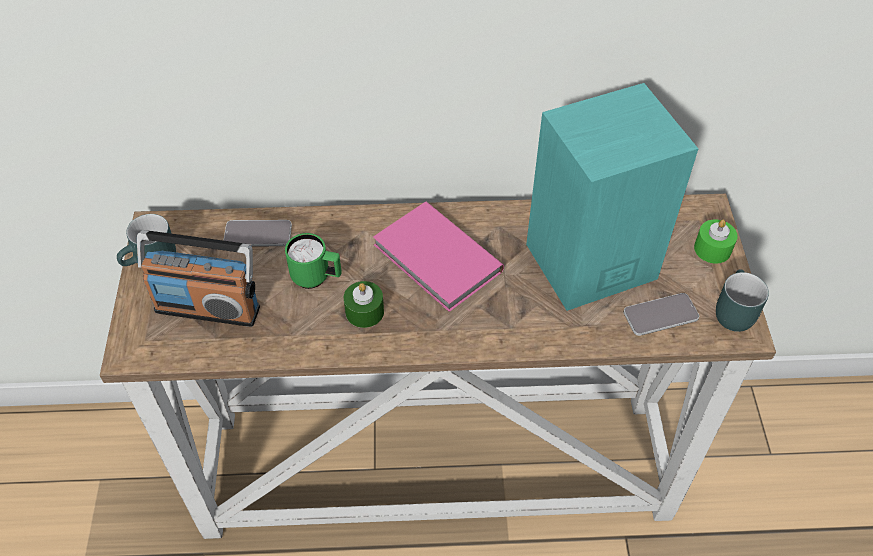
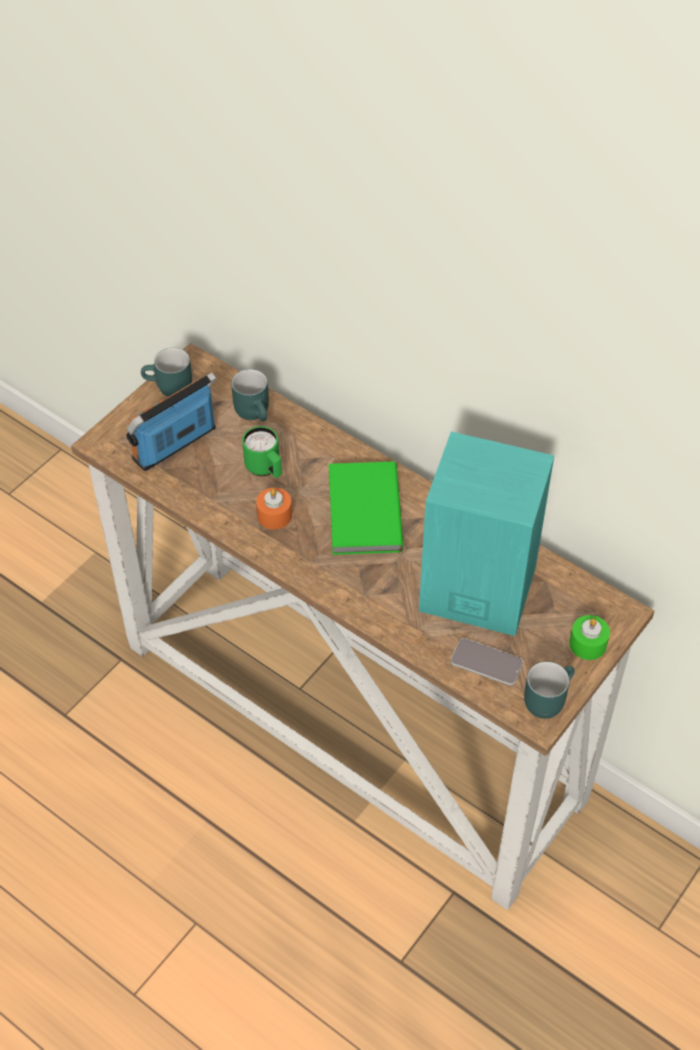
camera: 40 degrees right, 0 degrees up
radio [137,230,260,327] -> radio turned 90 degrees clockwise [127,372,217,471]
phone [223,220,292,246] -> turquoise mug [231,369,269,421]
green candle [344,281,384,328] -> orange candle [256,488,292,529]
pink book [373,202,504,312] -> green book [329,461,404,555]

